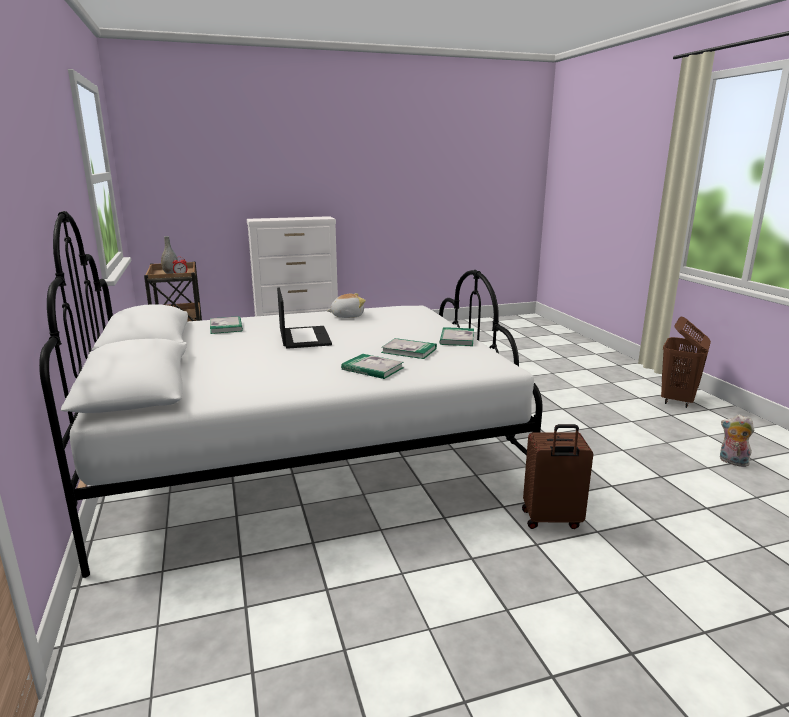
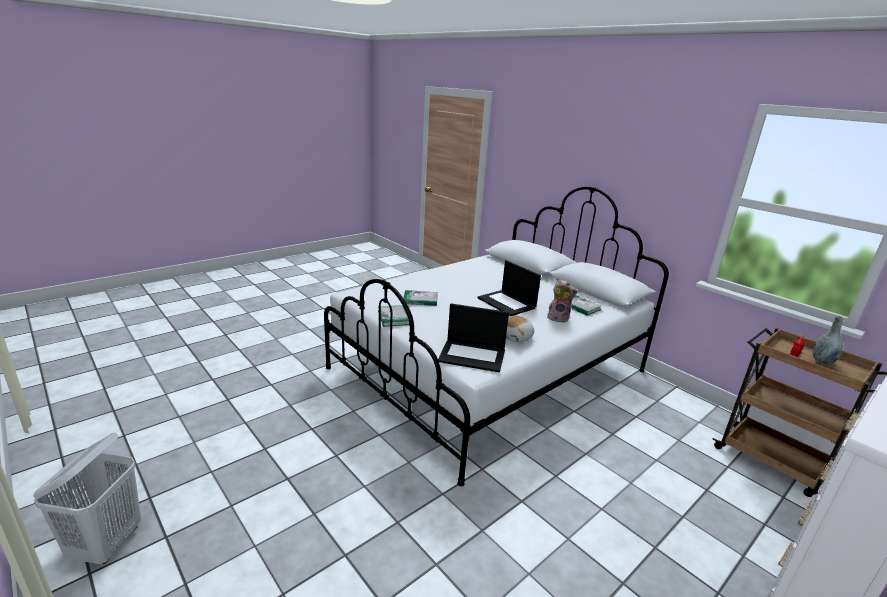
camera: 155 degrees right, 5 degrees up
book [341,354,404,379] -> none
brown suitcase [522,424,593,529] -> none
brown laundry basket [661,317,711,408] -> white laundry basket [33,433,141,564]
plush toy [720,415,754,467] -> plush toy moved to [547,280,578,323]
none -> laptop [438,304,509,372]

